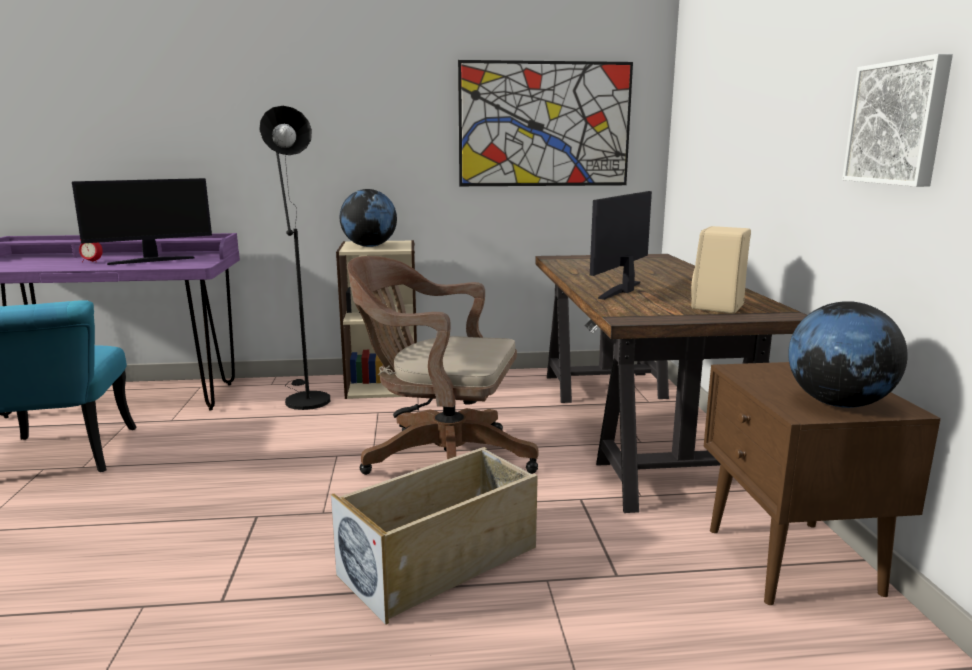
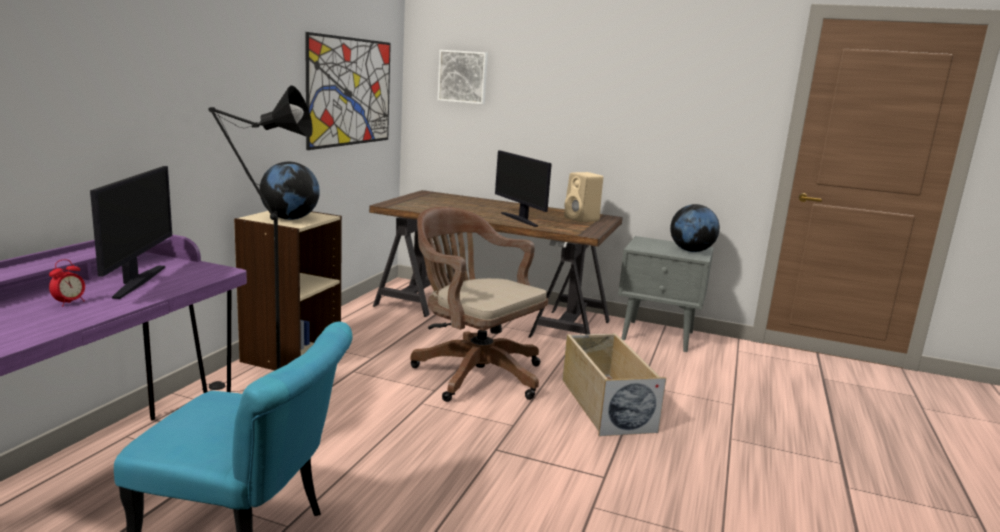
camera: 65 degrees left, 0 degrees up
brown office chair [348,256,539,475] -> brown office chair turned 90 degrees clockwise [410,207,548,402]
brown nightstand [704,362,941,605] -> grey nightstand [618,236,714,352]
picture [842,54,953,187] -> picture moved to [437,50,488,104]

